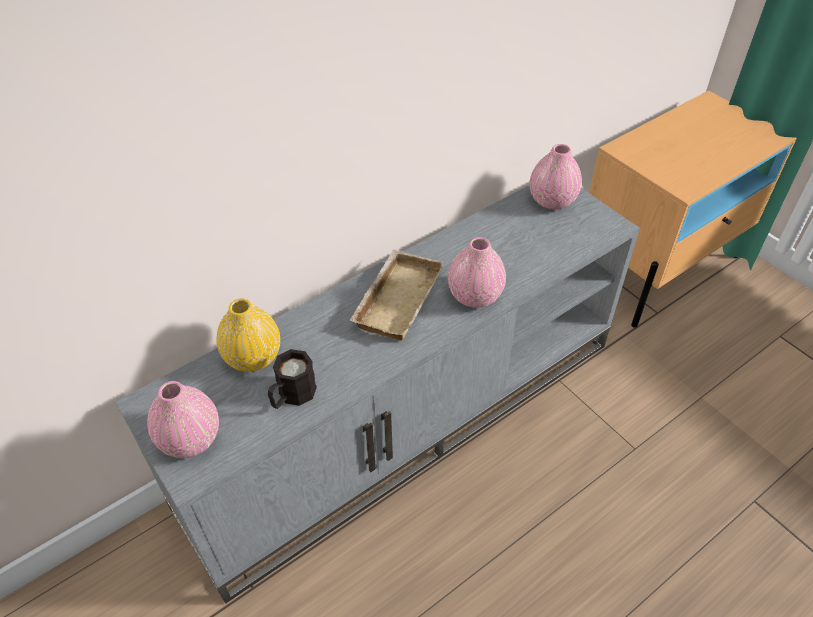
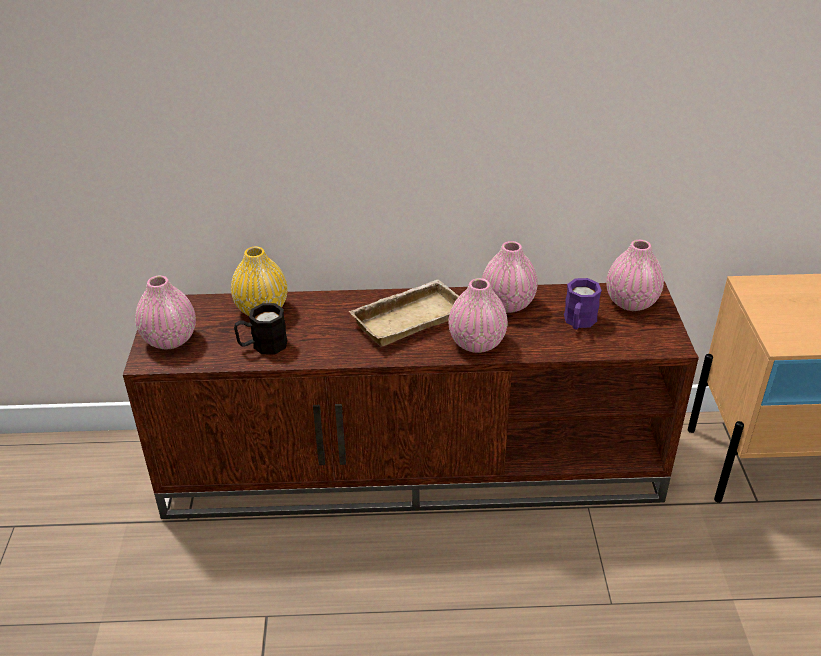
camera: 35 degrees right, 10 degrees down
grey tv stand [115,185,640,604] -> brown tv stand [123,281,699,519]
none -> pink vase [482,241,538,313]
none -> purple mug [564,278,602,329]

